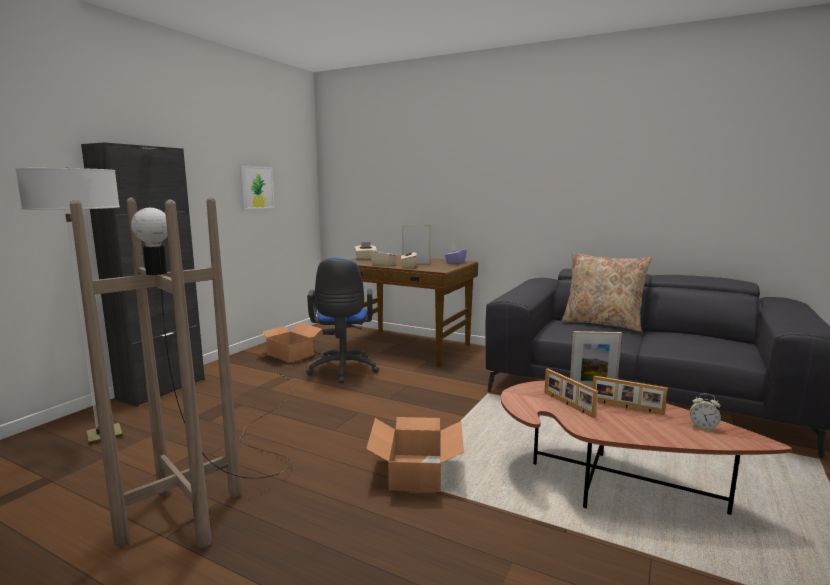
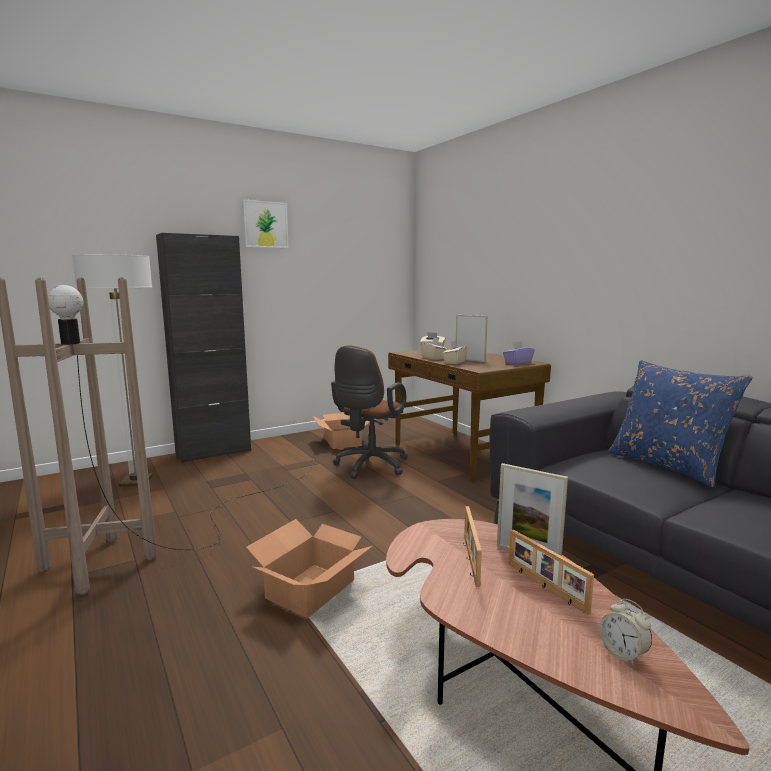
camera: 30 degrees right, 0 degrees up
picture [239,166,274,209] -> picture moved to [242,199,289,248]
blue office chair [306,258,379,383] -> brown office chair [331,345,408,479]
beige pillow [561,252,652,332] -> blue pillow [608,360,753,488]

